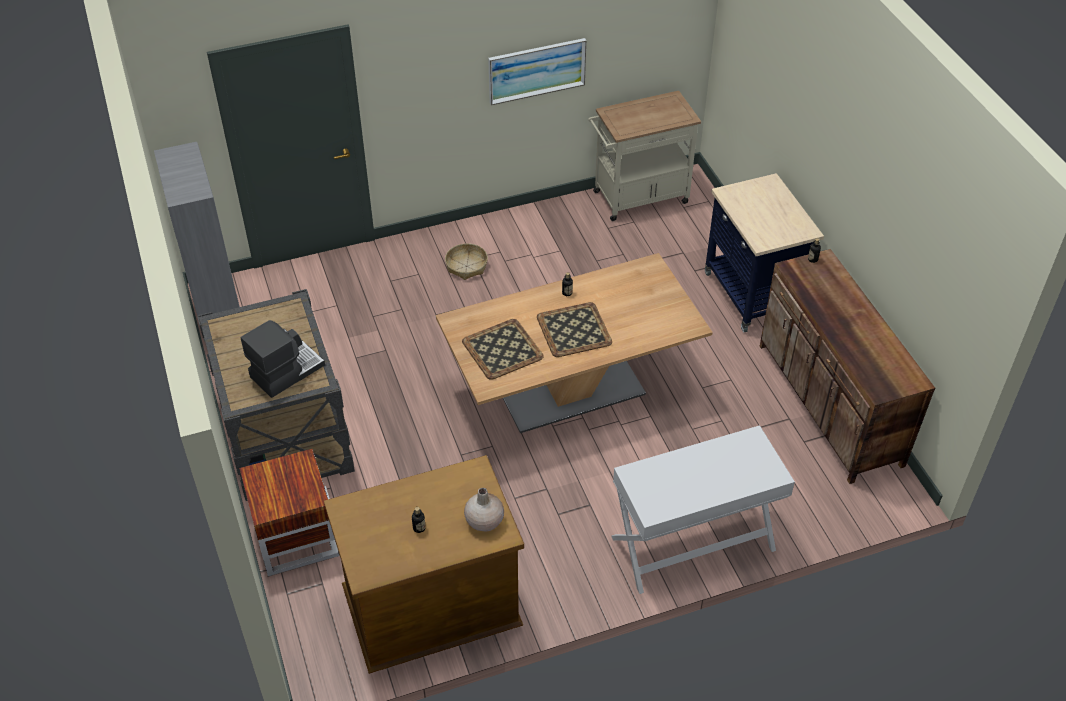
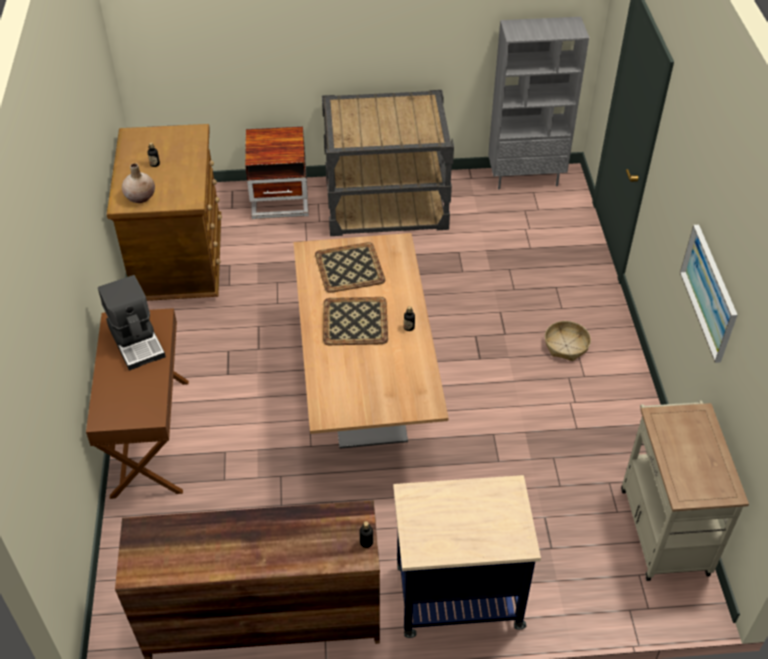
camera: 105 degrees right, 0 degrees up
coffee machine [241,320,325,398] -> coffee machine moved to [98,275,166,371]
white console table [611,425,795,594] -> brown console table [86,308,189,499]

